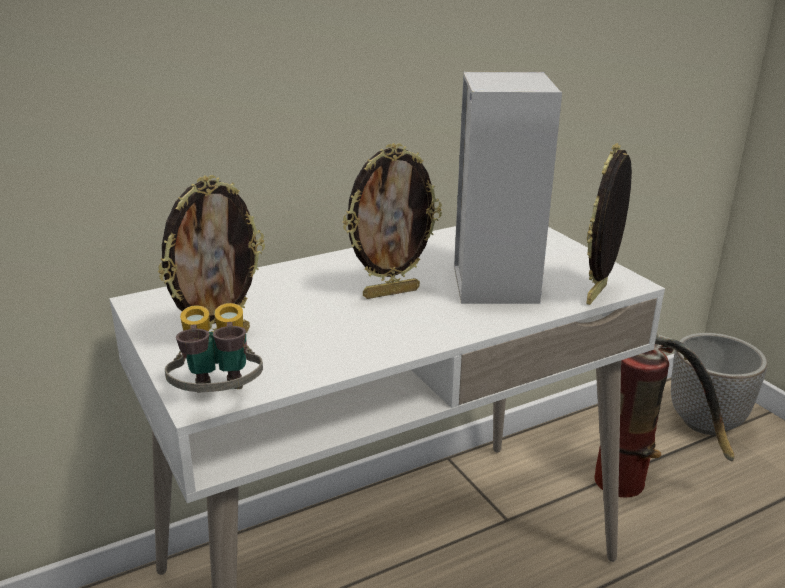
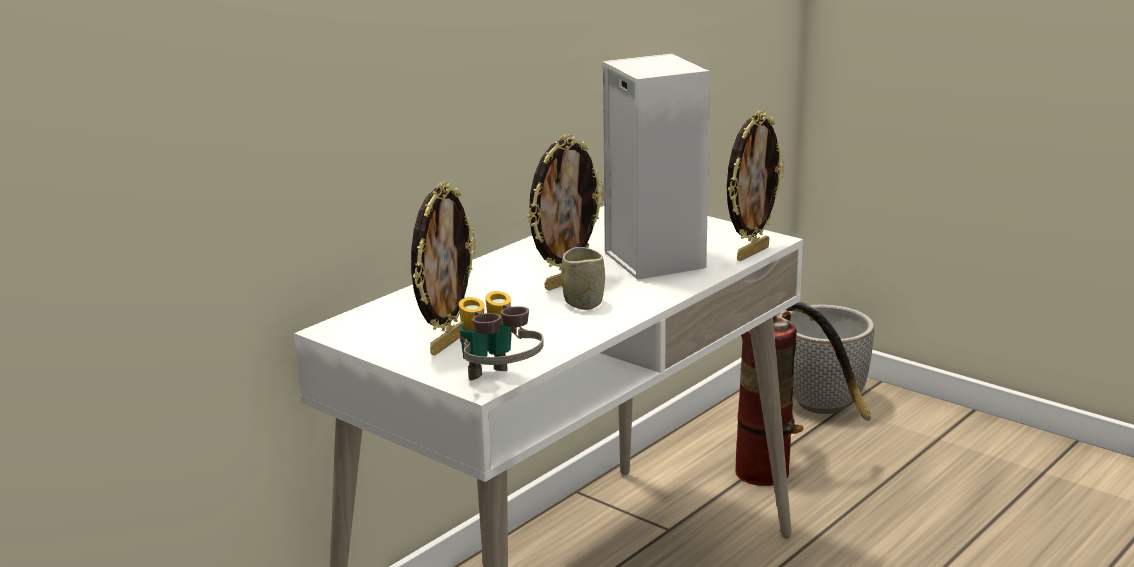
camera: 20 degrees left, 5 degrees down
picture frame [586,143,632,305] -> picture frame turned 150 degrees counterclockwise [727,110,784,261]
none -> cup [561,247,605,310]

